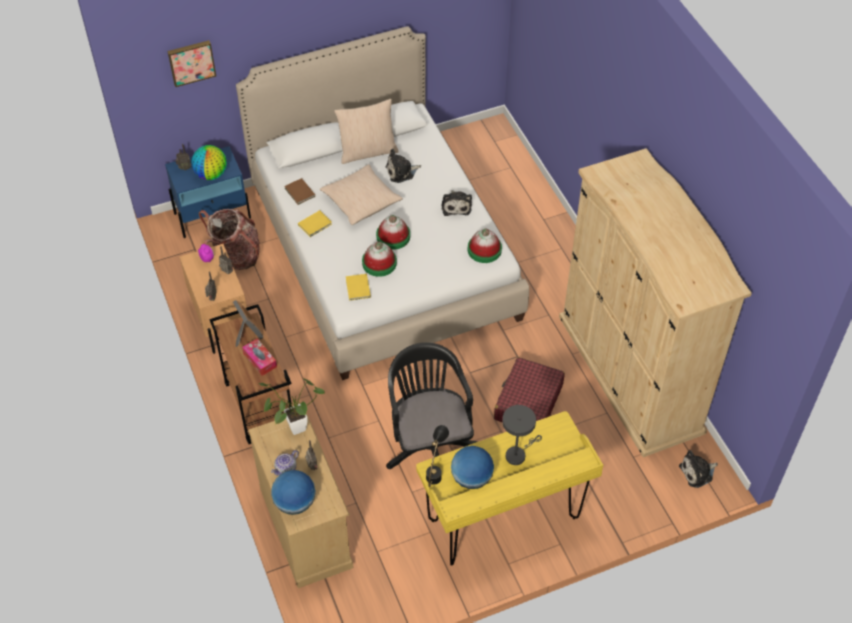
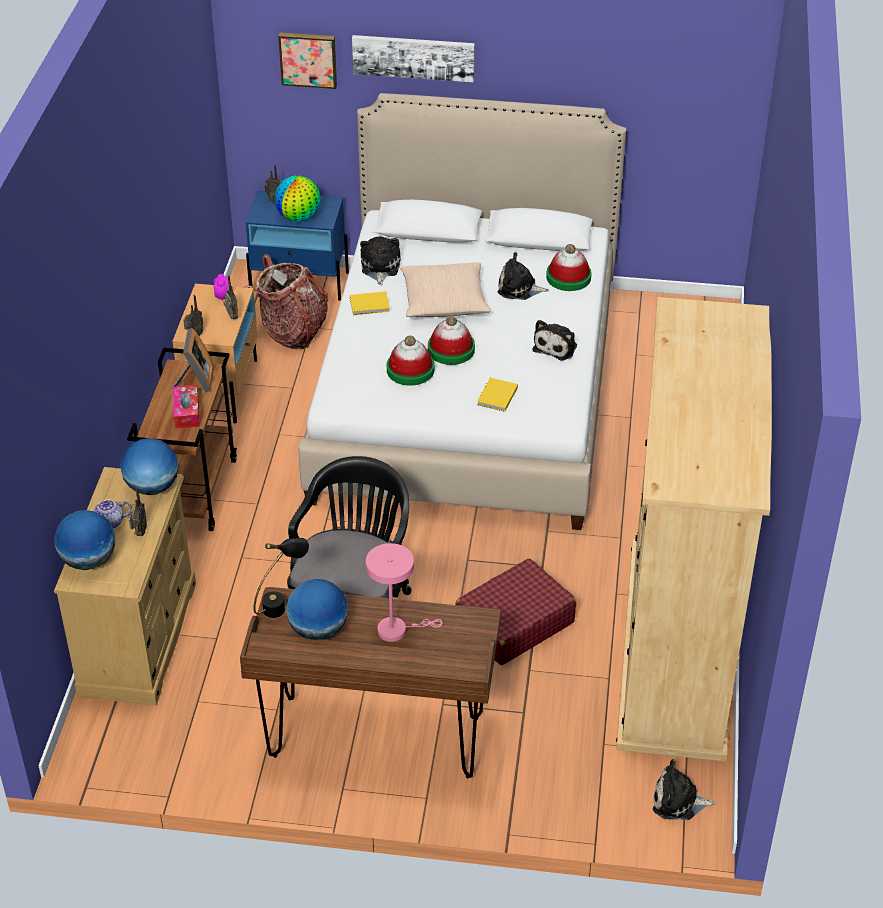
camera: 30 degrees right, 10 degrees down
potted plant [259,379,325,435] -> globe [120,438,179,495]
brown book [284,178,315,205] -> plush toy [360,236,401,285]
beige pillow [334,99,399,164] -> none
yellow book [346,274,371,300] -> yellow book moved to [477,378,518,412]
yellow desk [416,411,603,566] -> brown desk [240,587,500,779]
hat [468,228,502,263] -> hat moved to [546,244,592,291]
grey table lamp [502,405,542,465] -> pink table lamp [366,543,443,642]
none -> picture [352,35,475,82]

